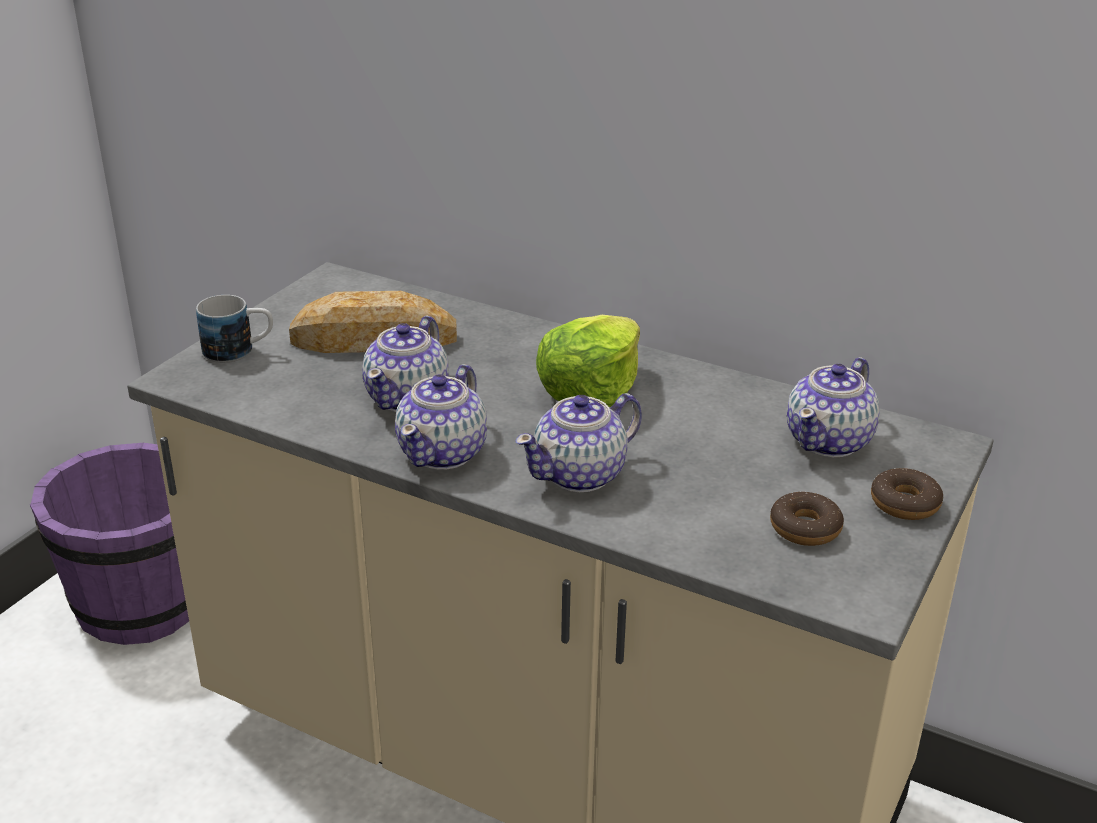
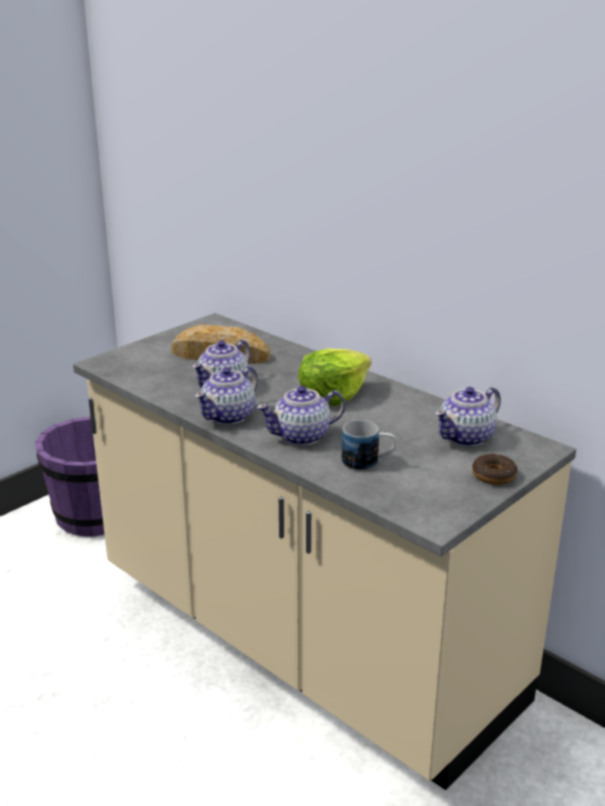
camera: 15 degrees right, 5 degrees down
mug [196,295,273,363] -> mug moved to [342,420,397,471]
donut [770,491,844,546] -> none

